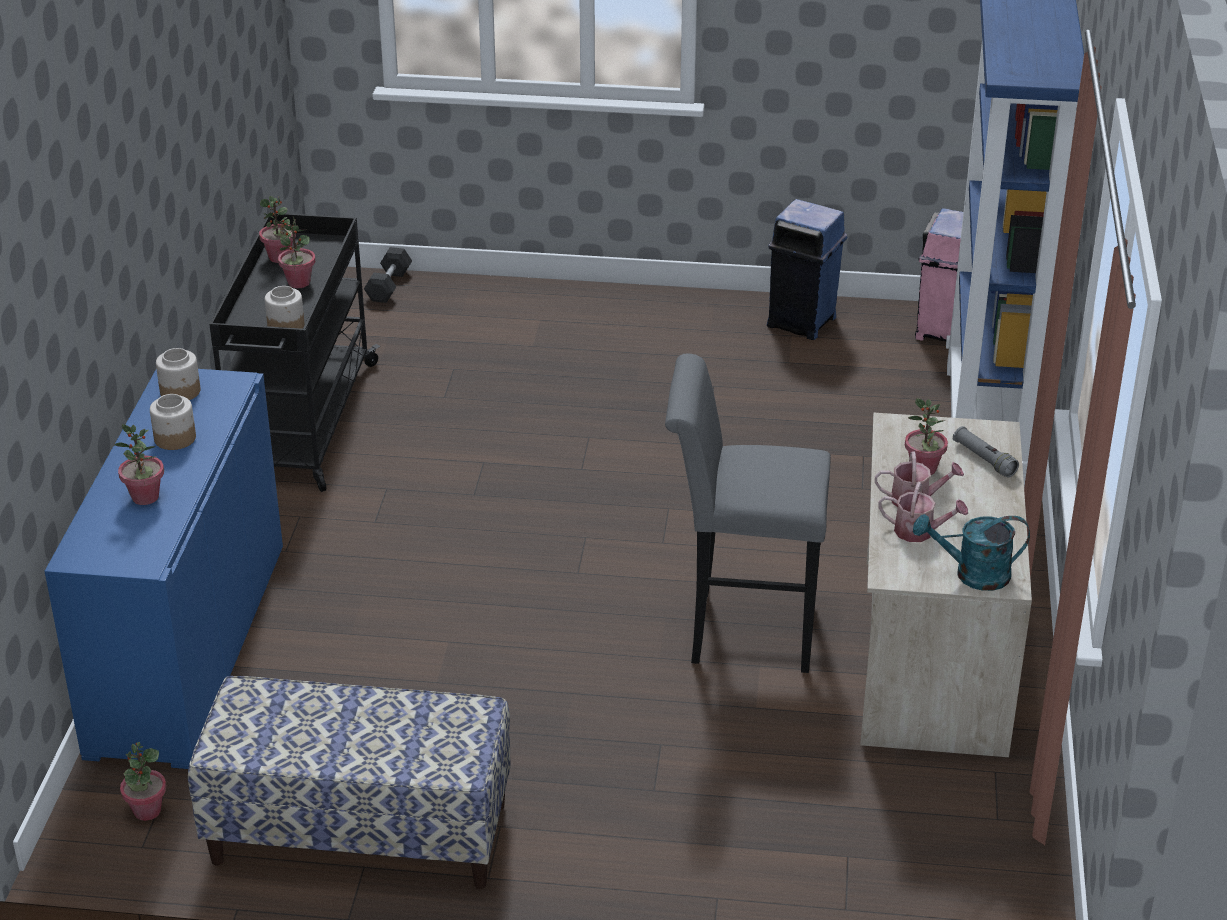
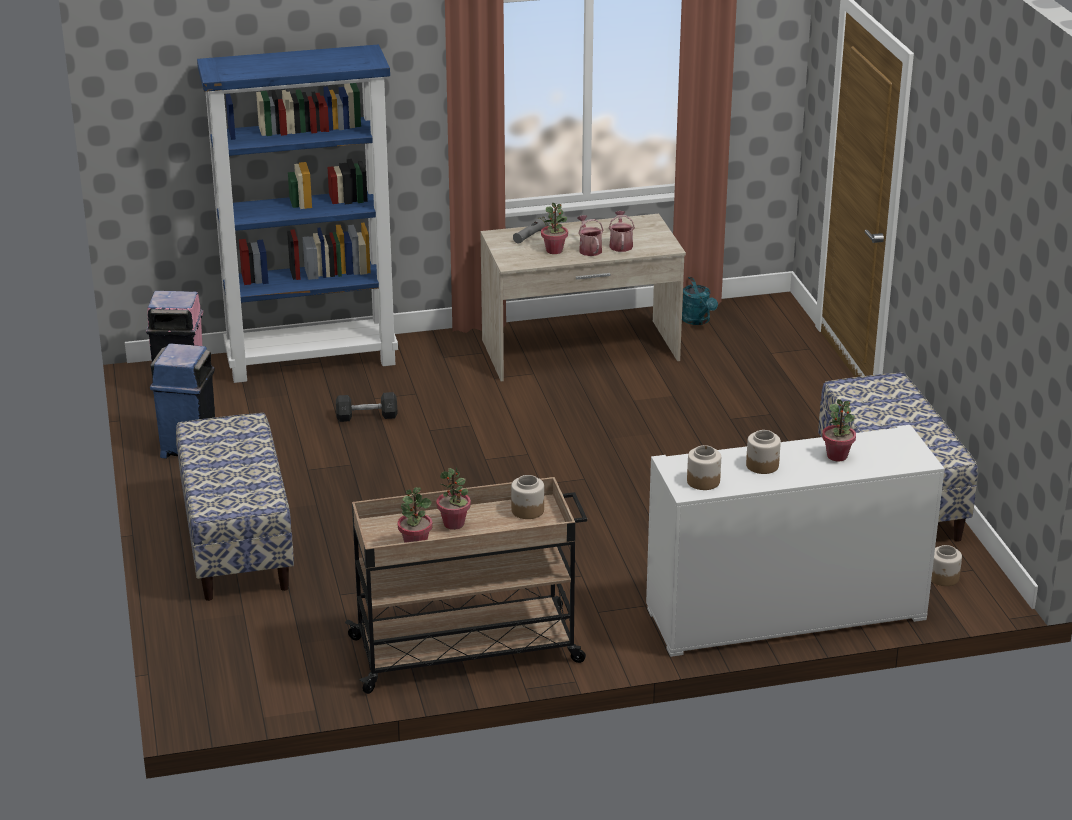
camera: 110 degrees left, 5 degrees down
blue cabinet [44,369,283,769] -> white cabinet [646,425,945,657]
potted plant [120,742,167,821] -> jar [931,545,962,586]
black cart [210,212,380,492] -> beige cart [345,477,587,694]
grey dumbbell [364,247,412,303] -> grey dumbbell moved to [336,392,397,422]
grey stool [665,354,831,673] -> none
turquoise watering can [913,514,1030,591] -> turquoise watering can moved to [682,277,718,325]
none -> bench [176,413,294,601]

